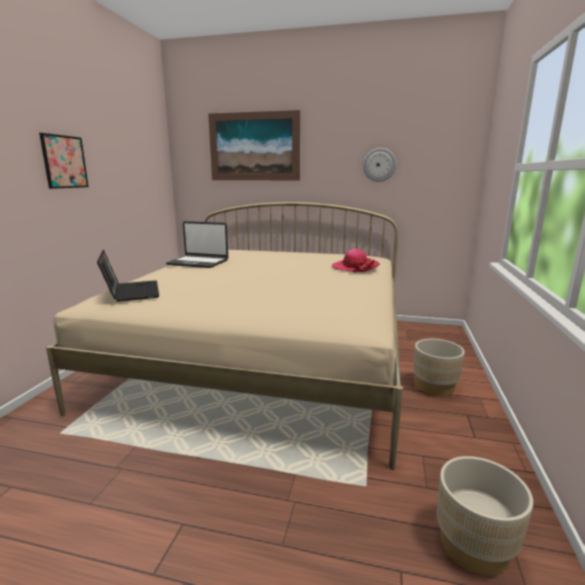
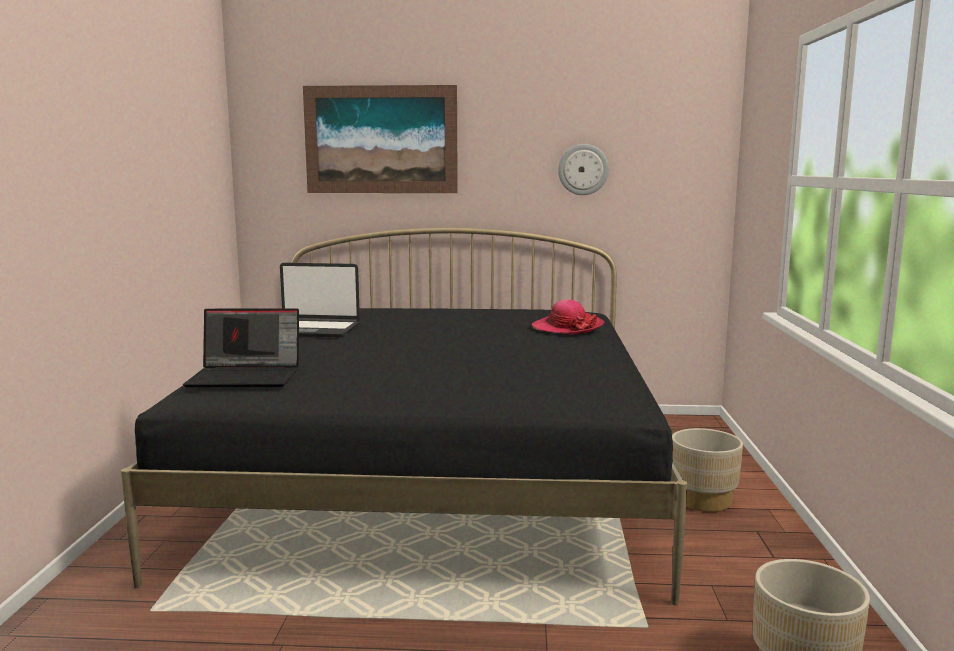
camera: 10 degrees left, 5 degrees down
picture [39,133,89,189] -> none
beige bed [46,202,403,470] -> black bed [121,228,687,605]
laptop [97,250,159,302] -> laptop turned 120 degrees clockwise [183,308,299,387]

